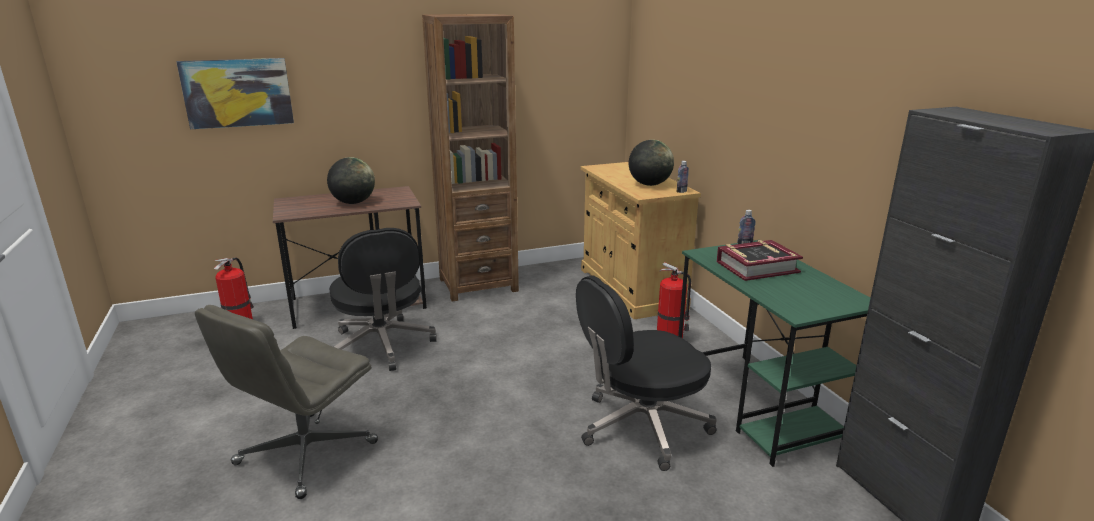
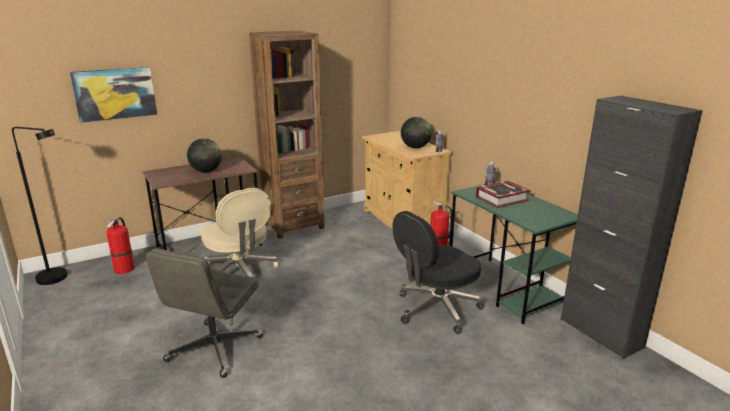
camera: 10 degrees left, 0 degrees up
black office chair [329,228,437,371] -> beige office chair [201,188,278,277]
none -> black floor lamp [12,127,67,285]

